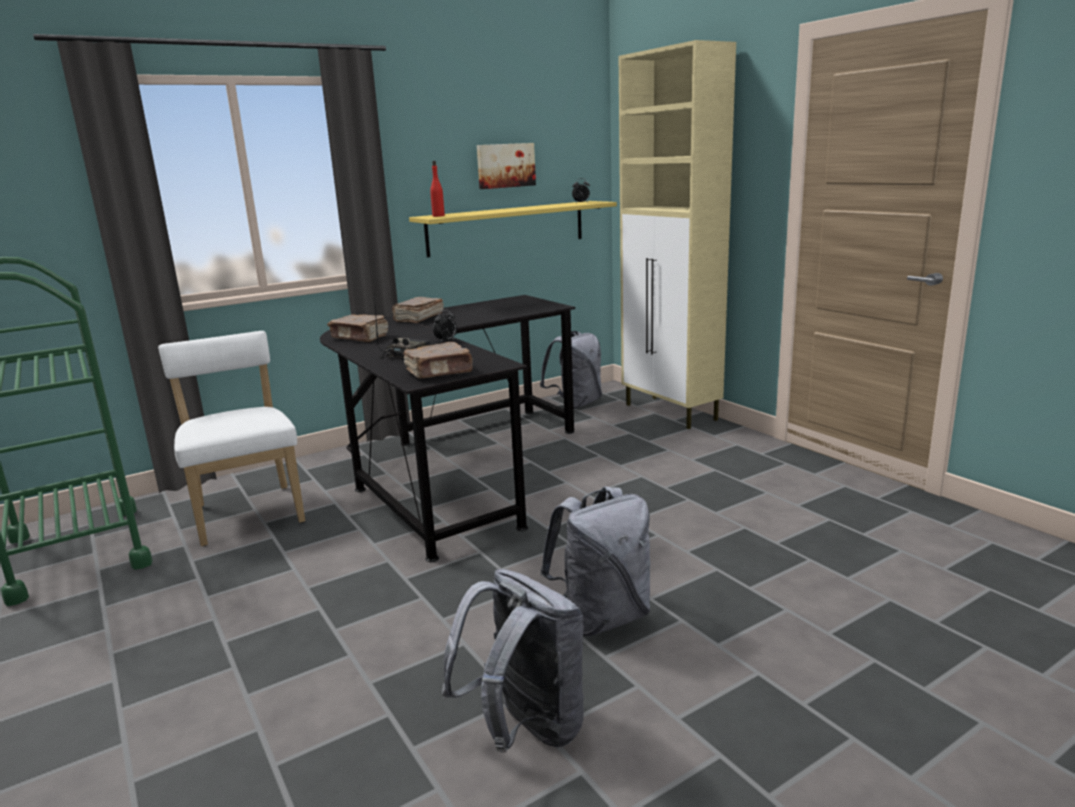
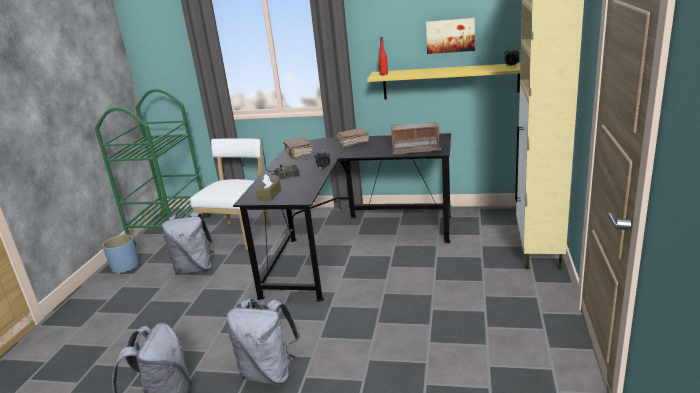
camera: 45 degrees right, 5 degrees up
brown book [403,342,473,378] -> brown tissue box [256,174,281,201]
grey backpack [540,331,602,409] -> grey backpack moved to [162,212,214,275]
none -> blue planter [102,234,139,274]
none -> radio [391,122,442,154]

